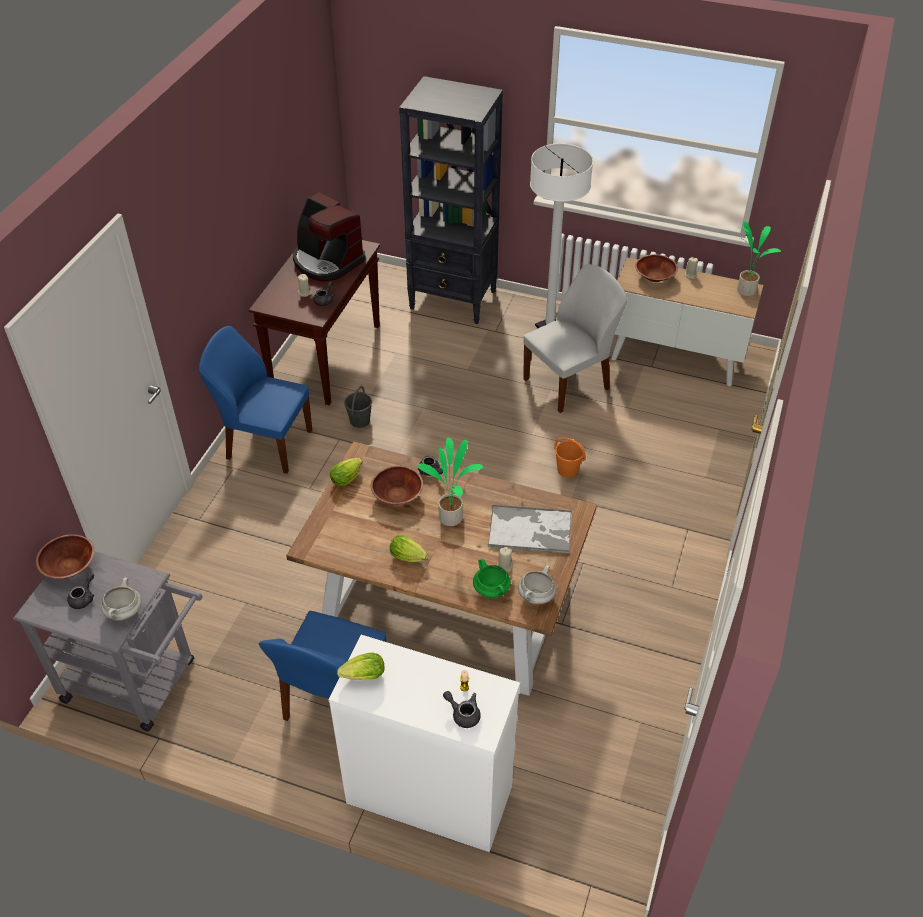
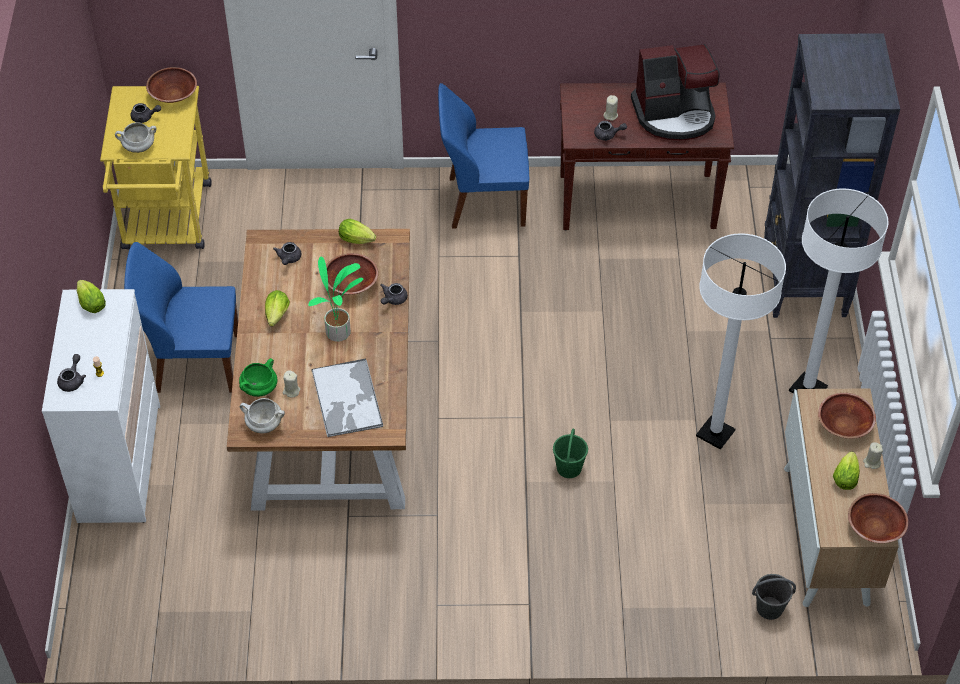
camera: 70 degrees right, 5 degrees up
grey cart [13,551,202,732] -> yellow cart [100,86,211,250]
blue chair [198,326,312,474] -> blue chair turned 90 degrees counterclockwise [438,83,529,229]
coffee machine [293,193,365,282] -> coffee machine turned 120 degrees counterclockwise [631,44,719,141]
grey bucket [344,386,372,428] -> grey bucket moved to [752,574,796,620]
white chair [523,264,627,413] -> white floor lamp [696,233,786,450]
orange bucket [554,437,585,478] -> green bucket [553,428,588,478]
potted plant [737,221,781,296] -> brown bowl [848,493,908,543]
none -> grey teapot [273,242,301,265]
none -> lettuce [833,451,860,490]

